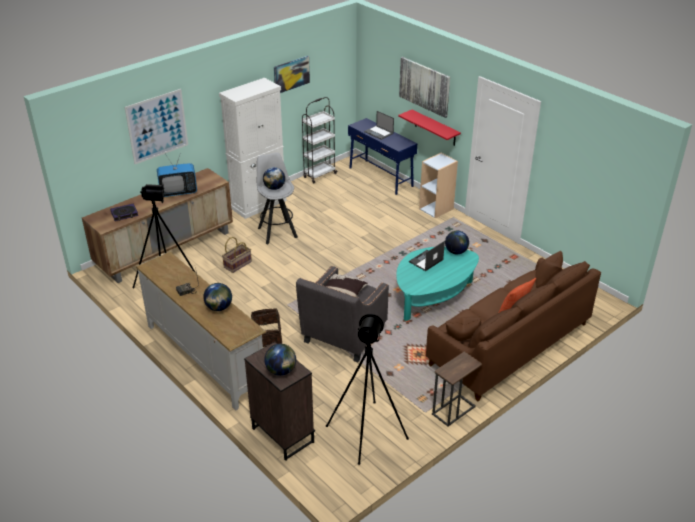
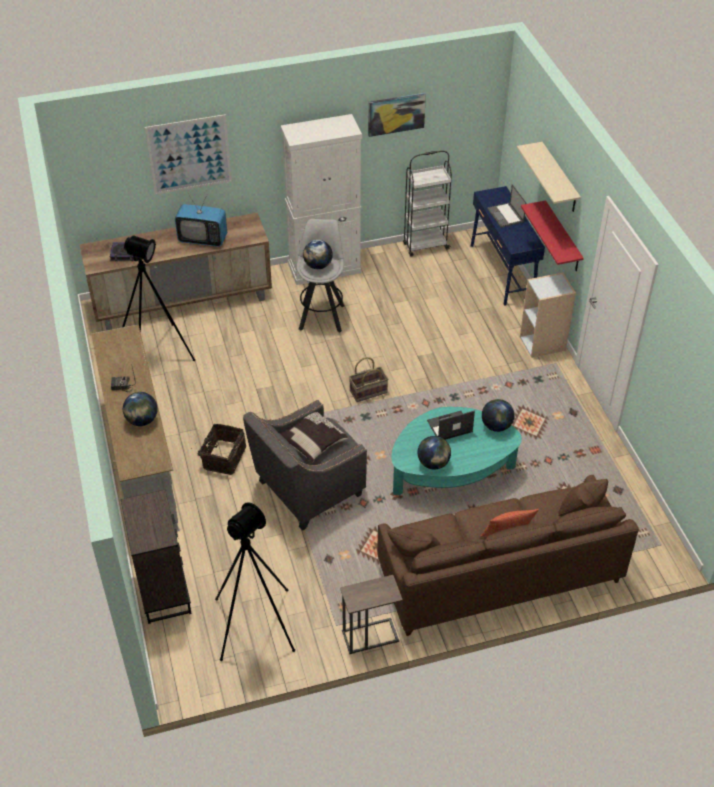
camera: 25 degrees right, 10 degrees up
basket [222,237,252,273] -> basket moved to [349,357,388,402]
globe [264,344,296,376] -> globe moved to [418,436,451,470]
picture [399,57,450,118] -> beige shelf [517,142,581,212]

